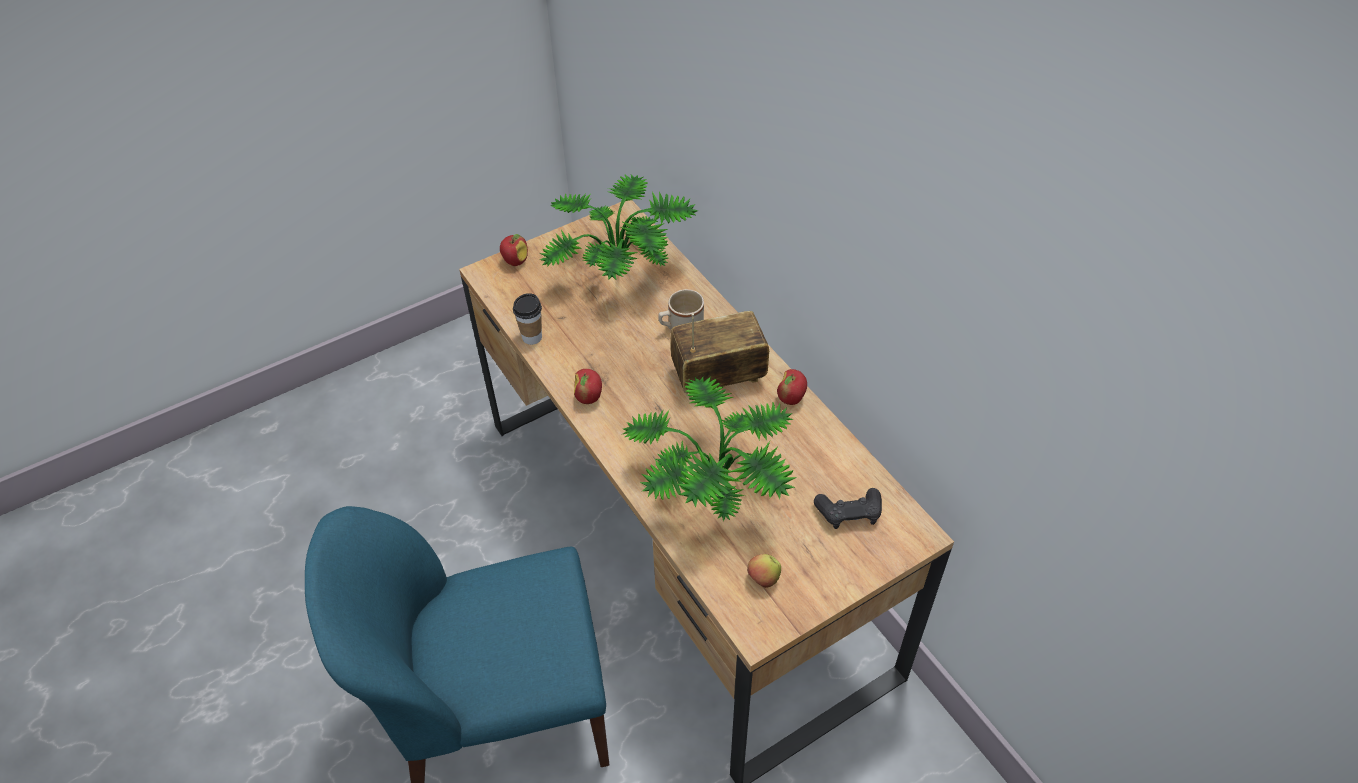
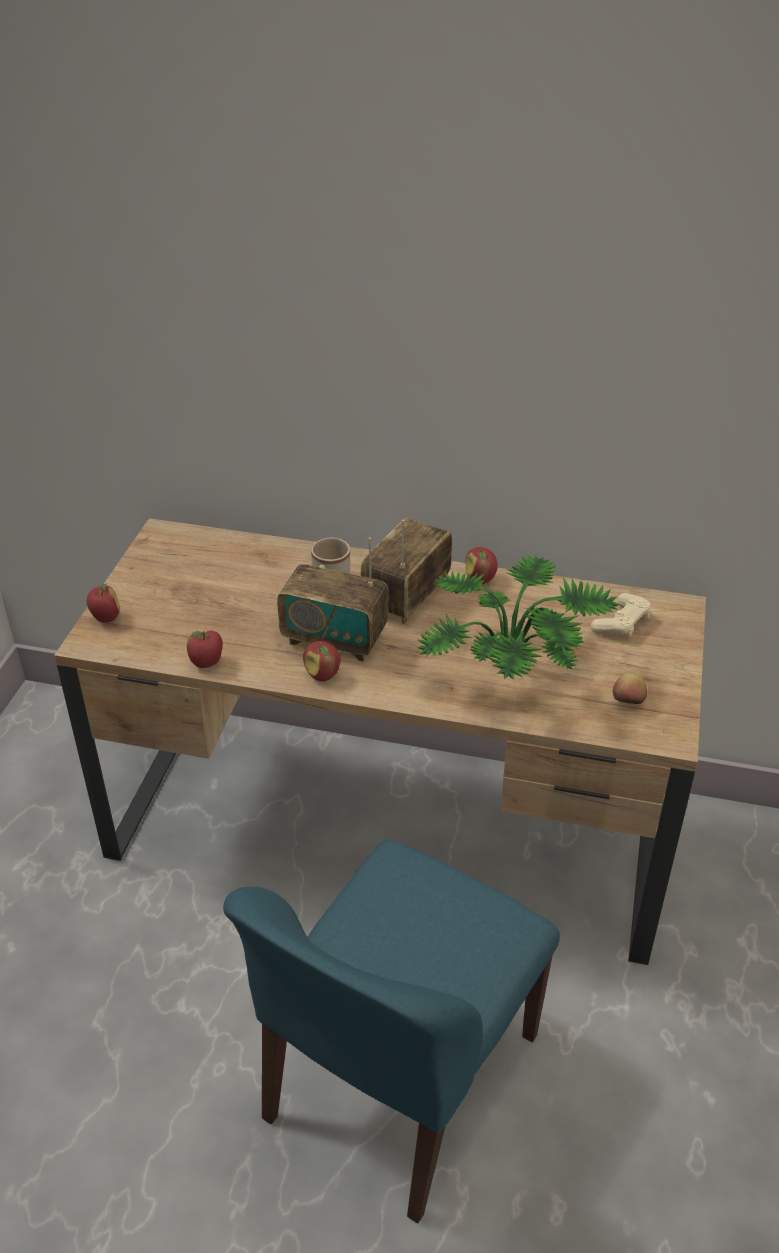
camera: 45 degrees left, 10 degrees down
cup [513,293,542,345] -> apple [187,630,223,668]
potted plant [540,175,698,280] -> none
black game controller [814,488,882,529] -> beige game controller [591,593,652,637]
none -> radio [277,537,388,662]

